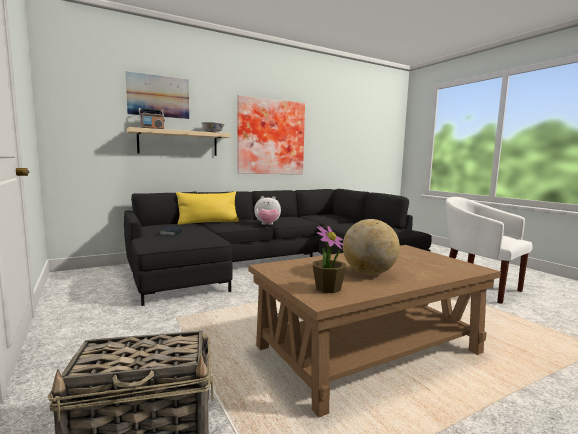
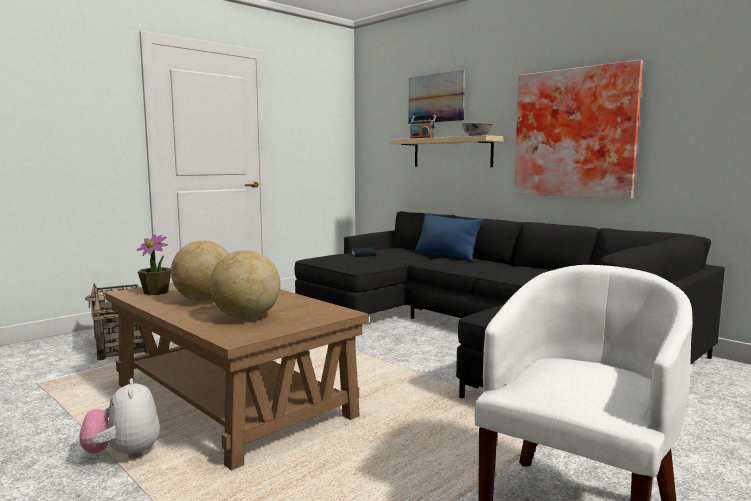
camera: 75 degrees right, 0 degrees up
yellow pillow [176,191,239,225] -> blue pillow [415,213,483,262]
plush toy [254,196,281,225] -> plush toy moved to [79,378,160,459]
none -> globe [210,250,281,319]

